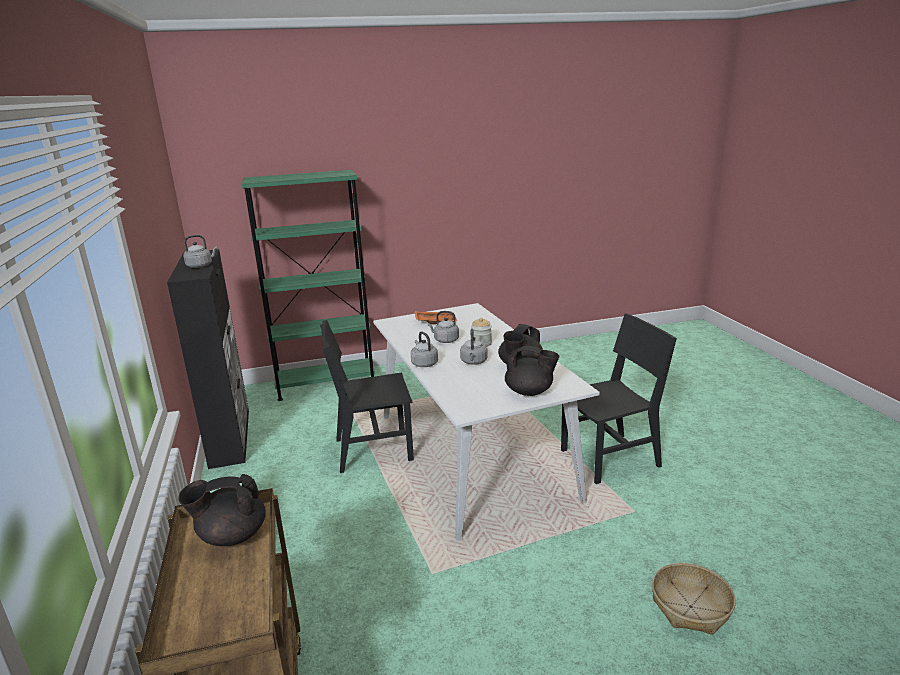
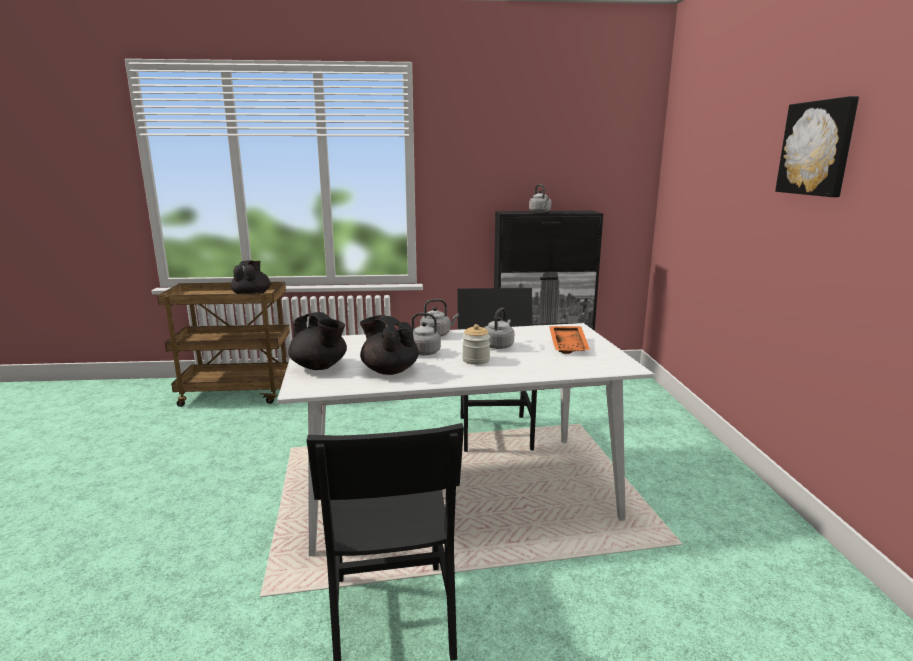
camera: 100 degrees right, 5 degrees down
green bookcase [242,170,375,401] -> none
black teapot [505,346,560,396] -> black teapot turned 75 degrees counterclockwise [288,312,347,370]
basket [652,563,736,635] -> none
none -> picture [775,96,859,197]

